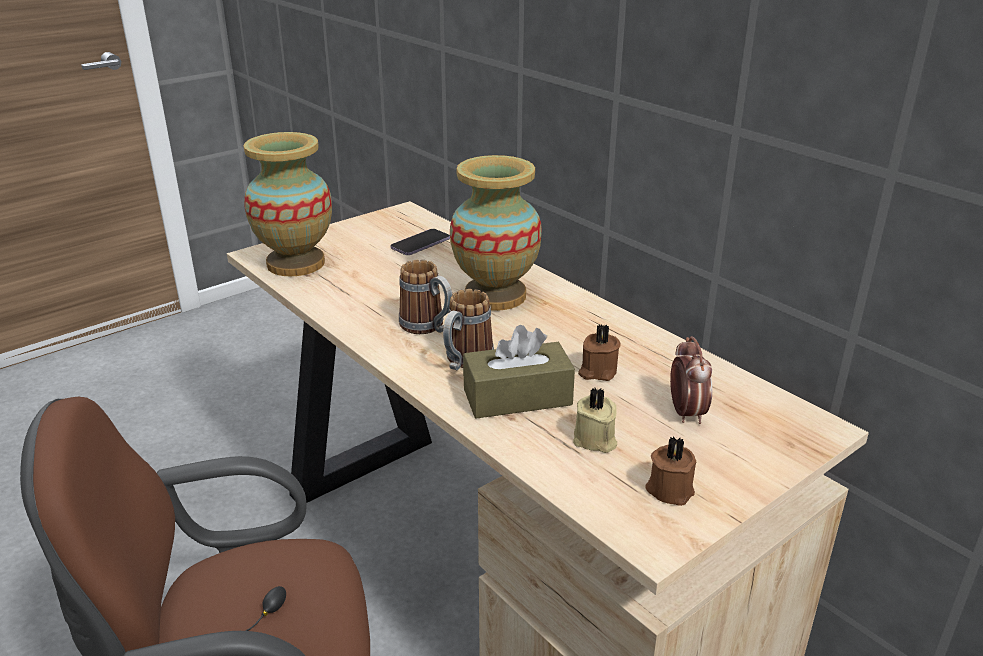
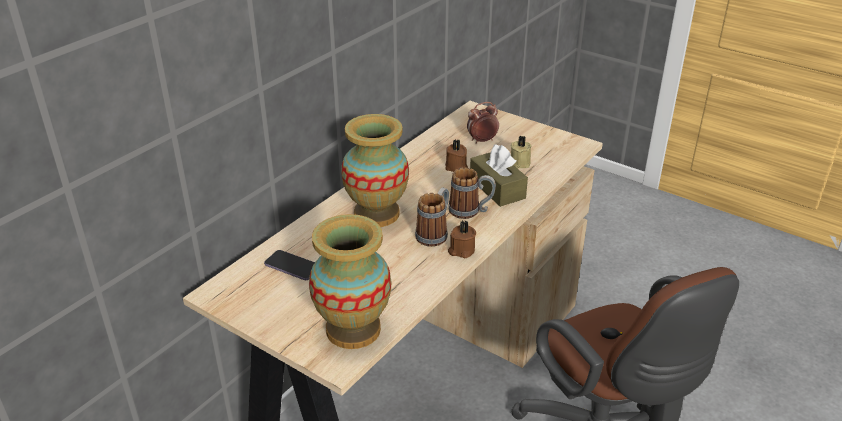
camera: 105 degrees left, 5 degrees up
brown candle [645,436,697,506] -> brown candle moved to [448,221,476,258]

